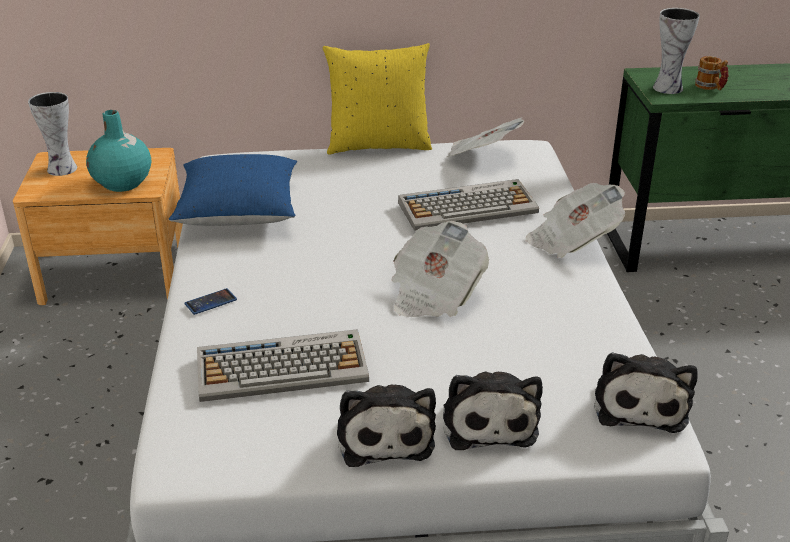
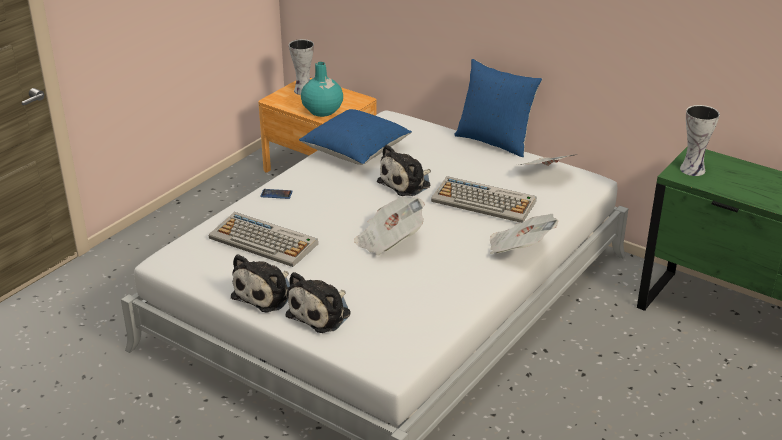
camera: 40 degrees right, 0 degrees up
yellow pillow [323,43,432,155] -> blue pillow [454,59,542,157]
plush toy [594,352,698,433] -> plush toy moved to [377,145,431,196]
mug [695,56,729,90] -> none

